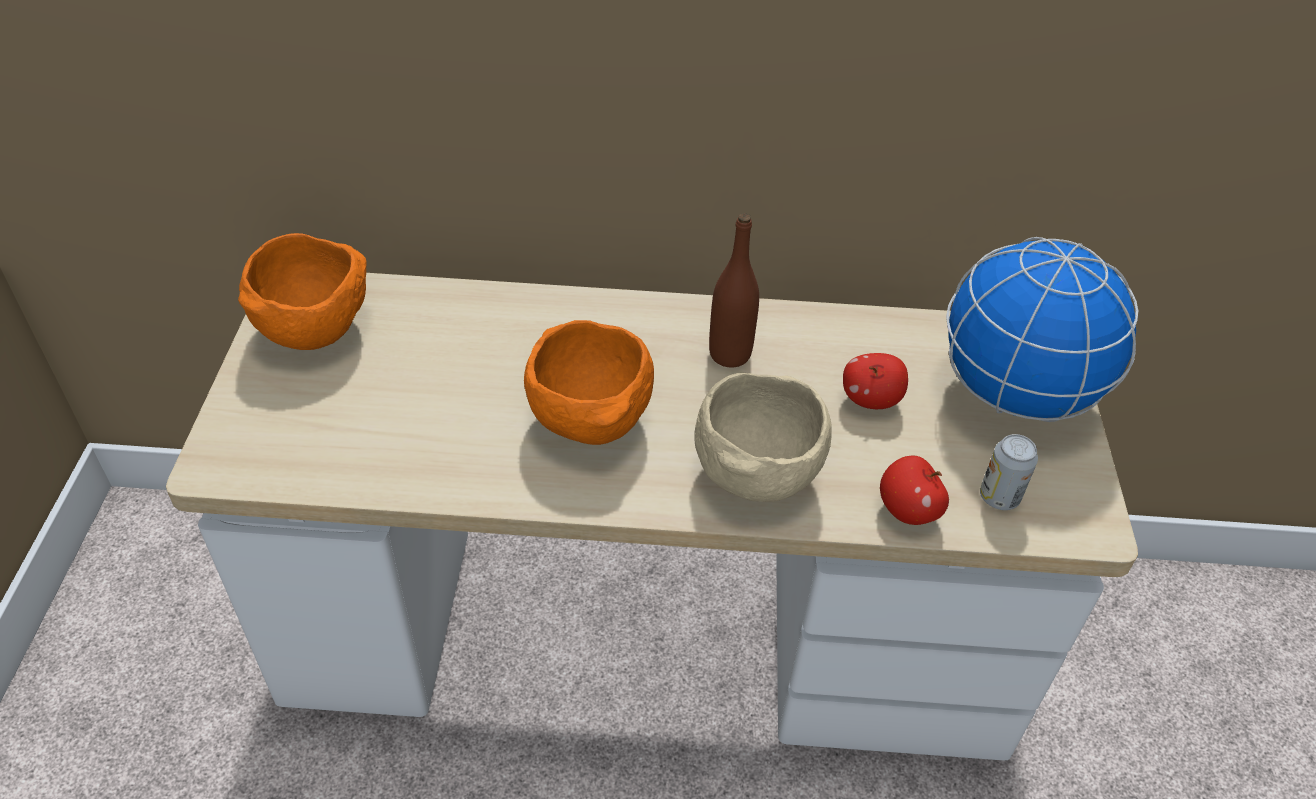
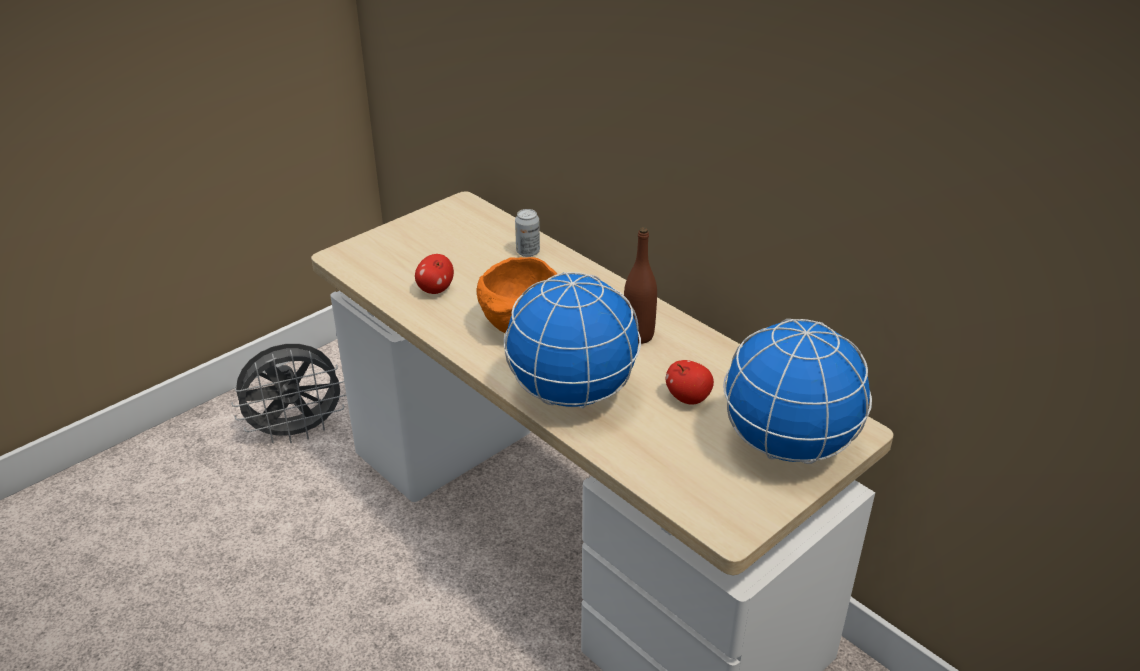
camera: 45 degrees right, 10 degrees down
orange bowl [238,233,367,350] -> none
beige bowl [694,373,832,502] -> globe [504,272,641,408]
apple [880,455,949,525] -> apple moved to [415,254,454,294]
can [980,434,1038,510] -> can moved to [515,209,540,257]
none -> grey fan [231,344,346,443]

